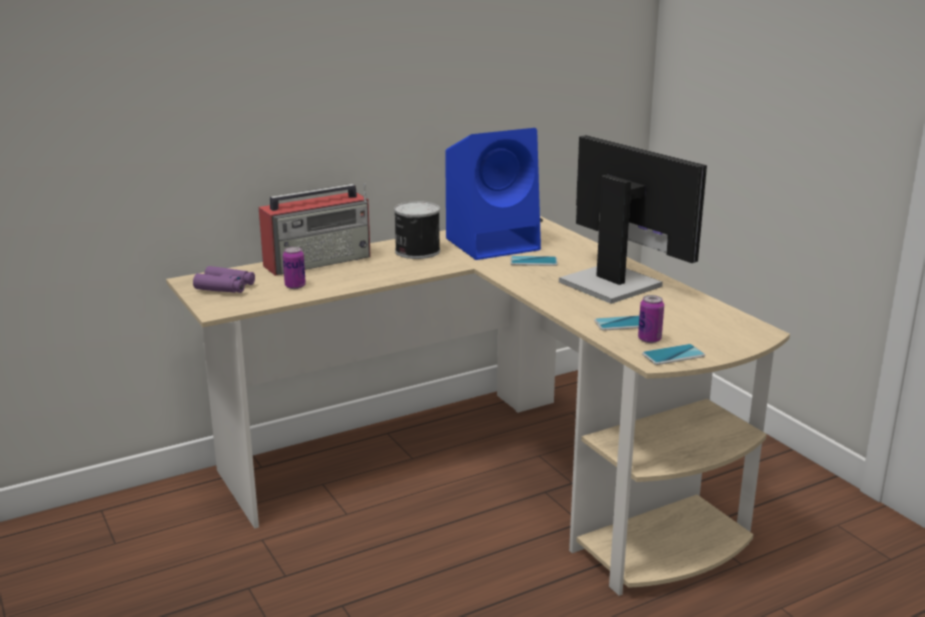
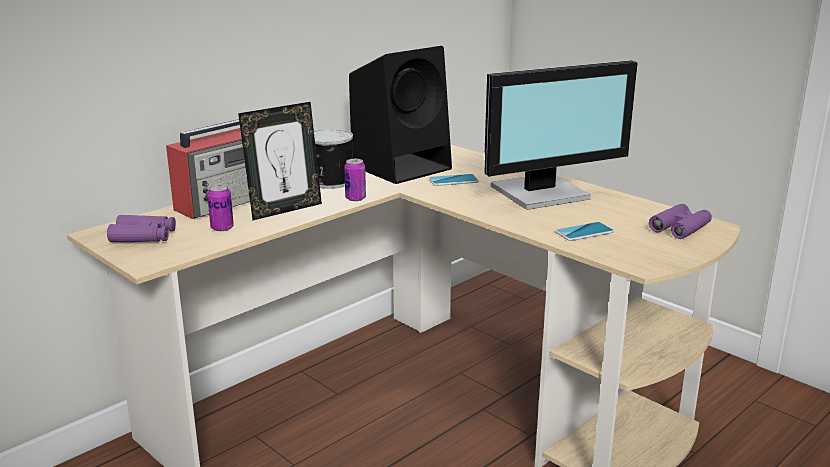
camera: 15 degrees left, 0 degrees up
blue speaker [445,128,541,260] -> black speaker [349,46,452,184]
monitor [559,135,707,304] -> monitor turned 120 degrees clockwise [484,60,638,210]
can [638,295,664,343] -> can moved to [344,159,366,201]
phone [642,344,705,365] -> none
none -> picture frame [238,102,322,220]
none -> purple binoculars [649,204,712,239]

